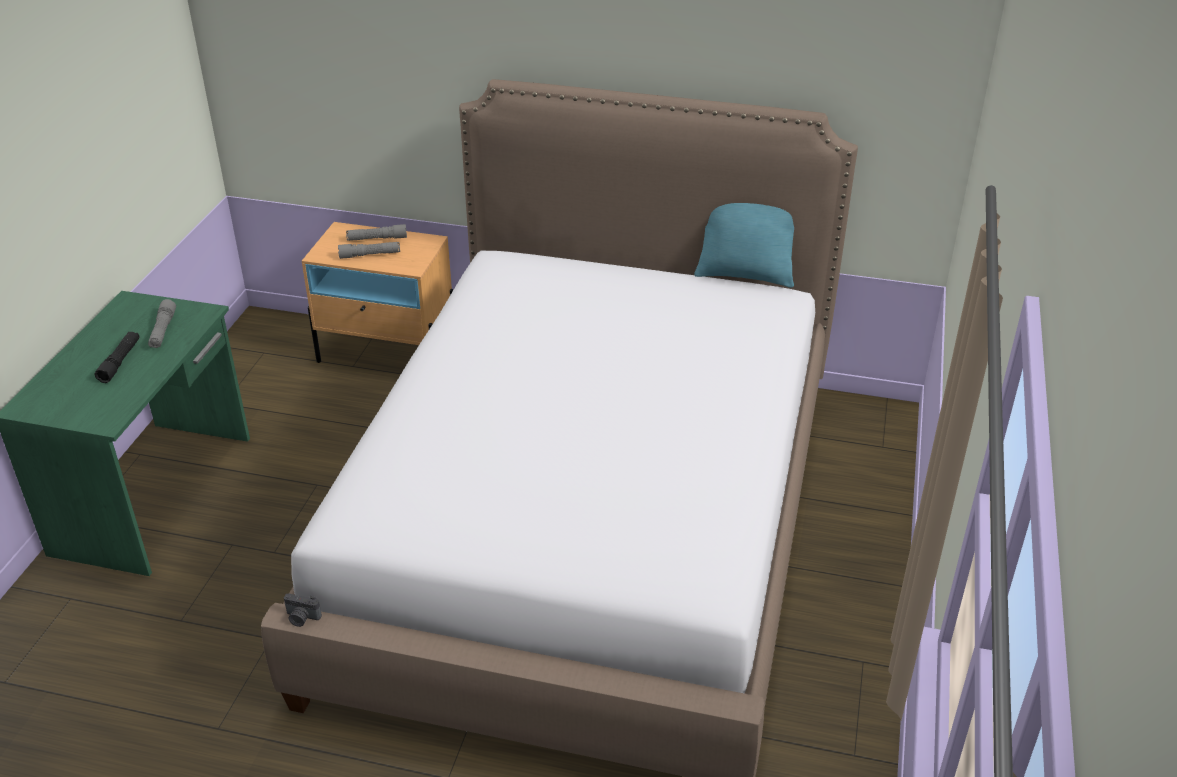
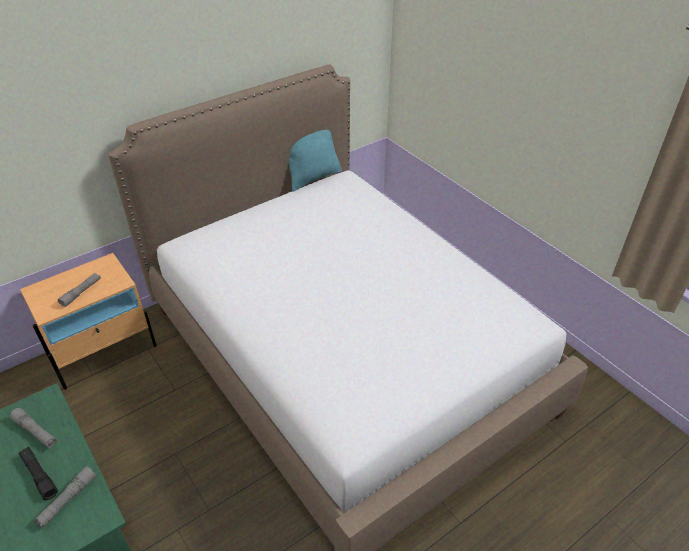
camera: 50 degrees left, 5 degrees up
camera [284,593,322,627] -> none
grey flashlight [346,224,407,241] -> grey flashlight moved to [34,467,96,529]

